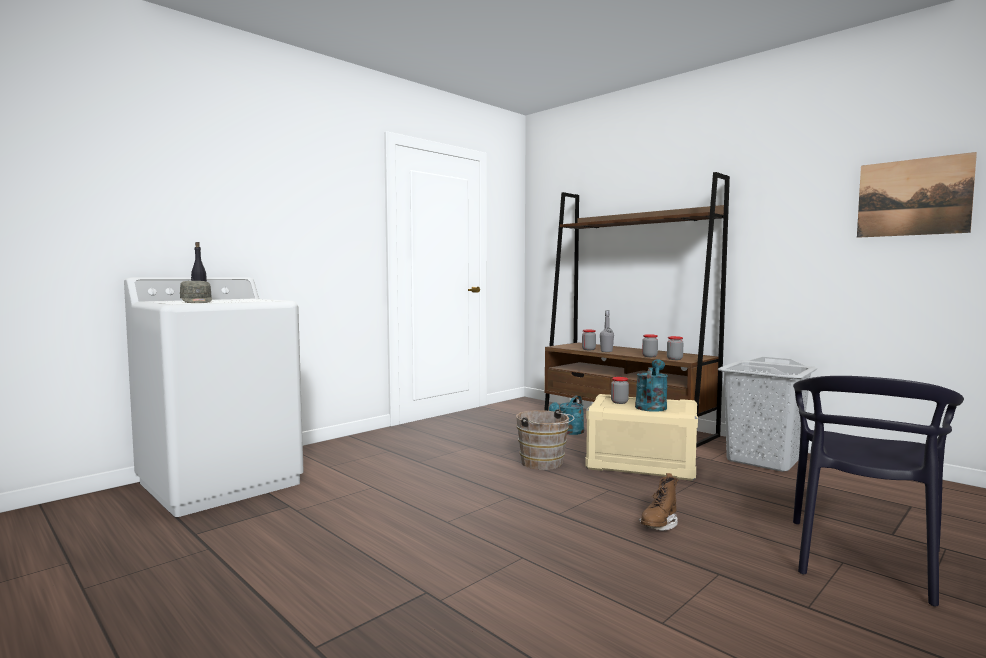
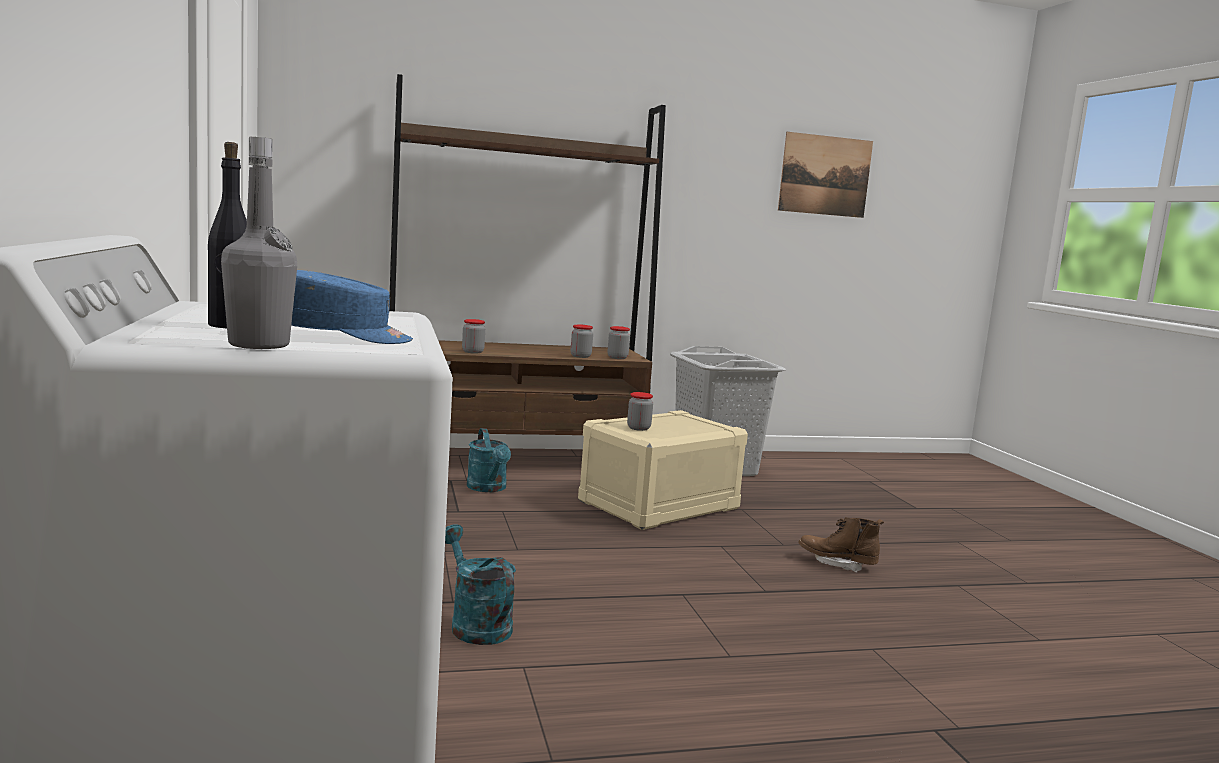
camera: 60 degrees left, 5 degrees up
grey cap [180,281,212,303] -> blue cap [291,270,413,344]
brown bucket [516,409,574,470] -> none
grey bottle [600,311,614,352] -> grey bottle moved to [221,137,297,349]
turquoise watering can [635,359,668,412] -> turquoise watering can moved to [445,524,516,645]
brown boot [639,473,678,531] -> brown boot turned 135 degrees clockwise [798,517,884,573]
black chair [793,376,964,607] -> none

